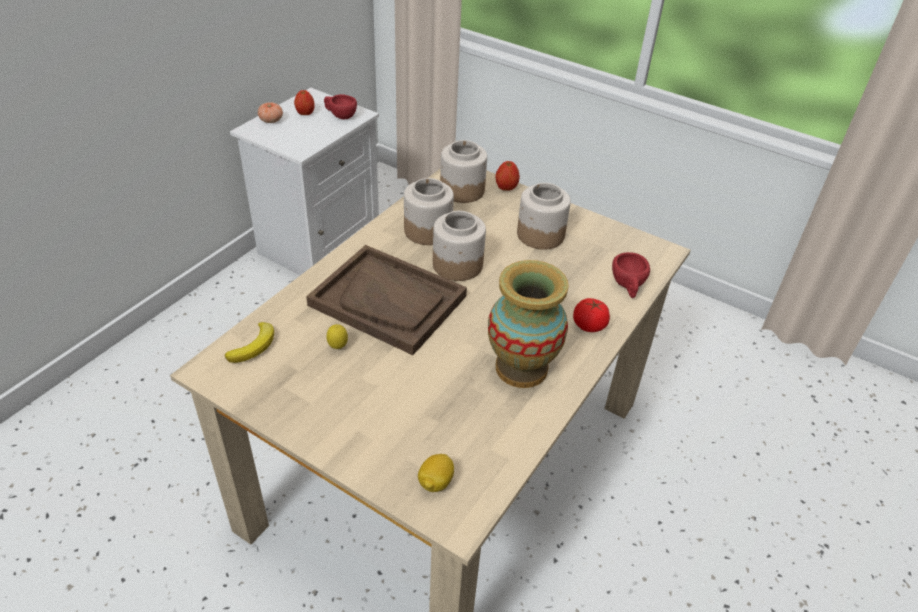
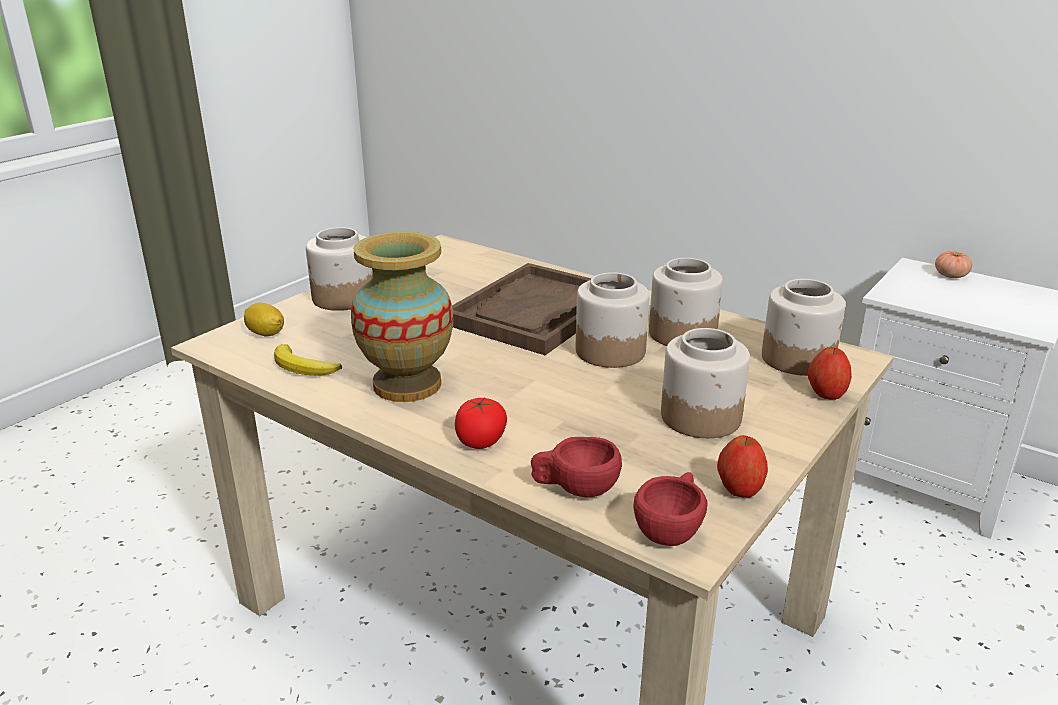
camera: 95 degrees right, 15 degrees down
banana [225,322,274,363] -> banana moved to [274,344,342,375]
apple [294,90,315,115] -> apple moved to [717,435,768,498]
red cup [324,94,357,120] -> red cup moved to [633,472,707,546]
lemon [326,324,348,349] -> none
none -> jar [306,227,373,311]

